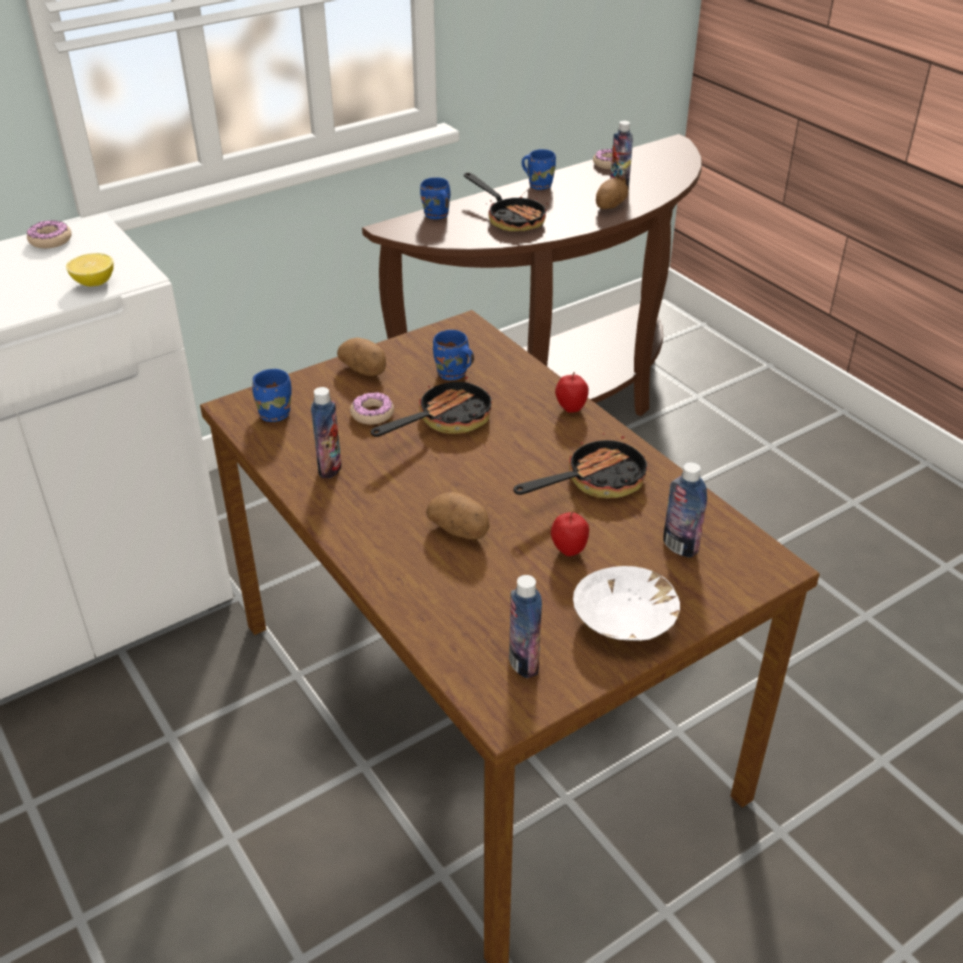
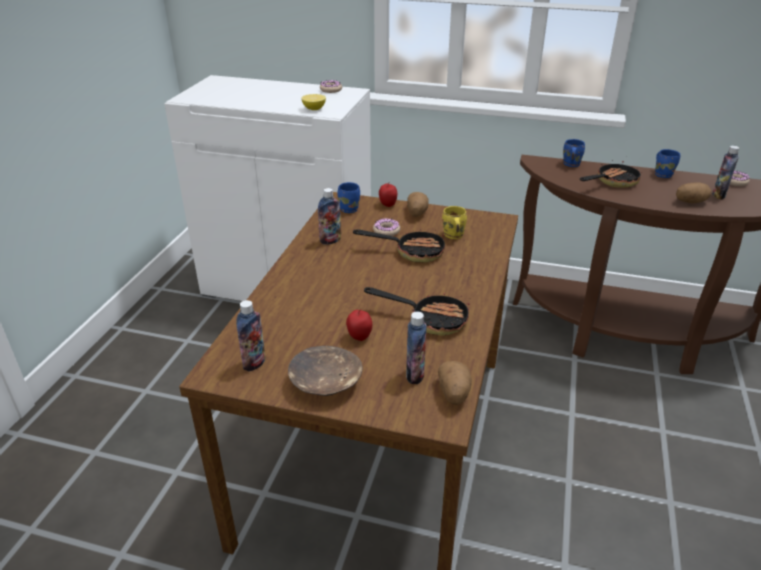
camera: 50 degrees right, 5 degrees down
potato [426,492,490,539] -> potato moved to [438,361,472,405]
blue mug [433,330,474,380] -> yellow mug [442,206,467,239]
frying pan [464,173,548,231] -> frying pan turned 135 degrees counterclockwise [580,160,642,188]
apple [555,372,589,413] -> apple moved to [379,184,397,207]
white bowl [573,566,680,641] -> brown bowl [288,346,363,396]

